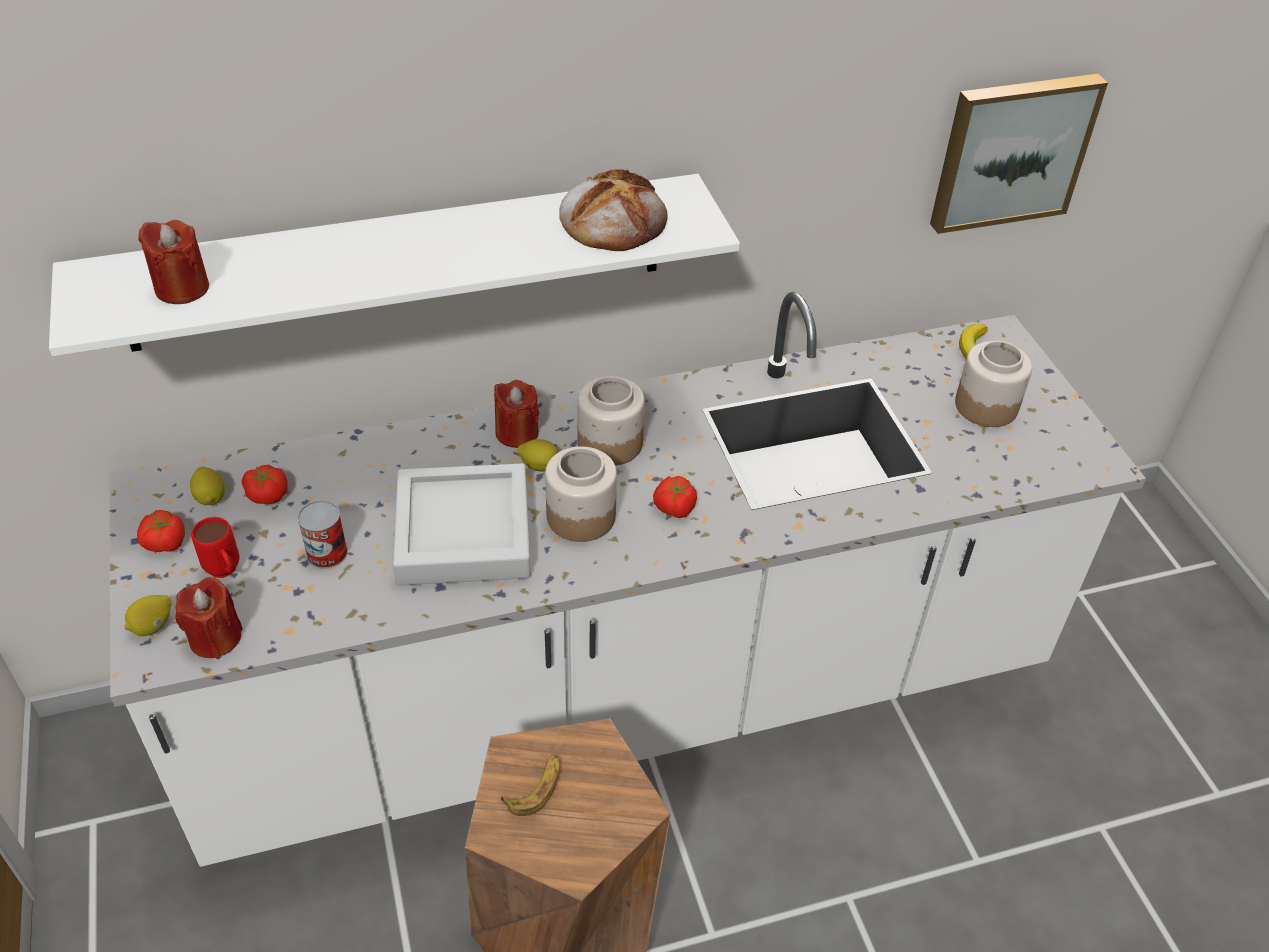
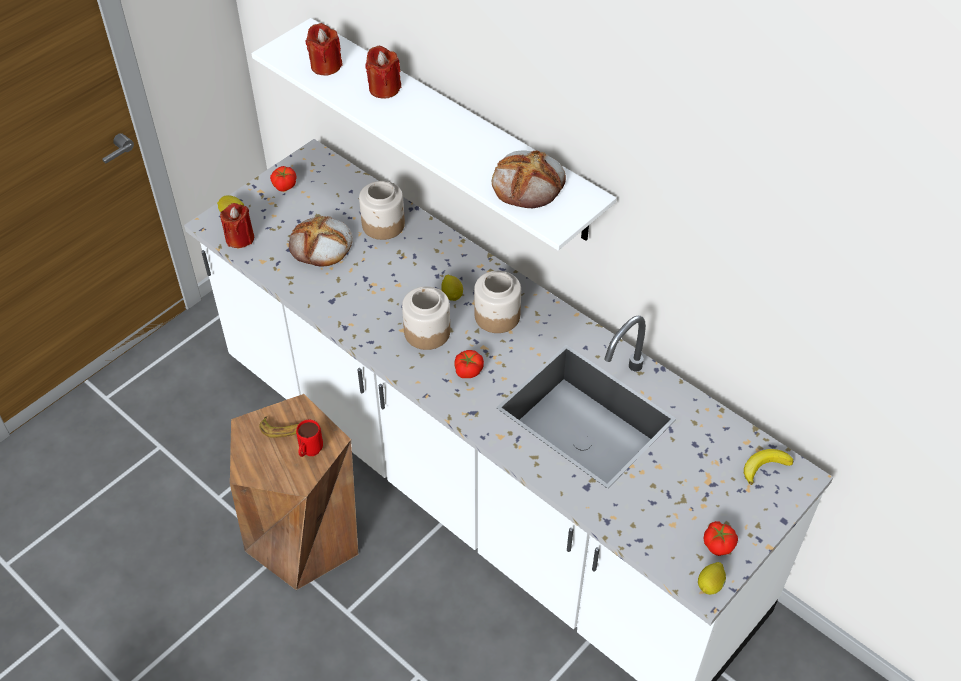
camera: 60 degrees right, 5 degrees up
lemon [190,466,225,505] -> lemon moved to [698,562,726,595]
red mug [192,517,239,578] -> red mug moved to [296,420,323,457]
tomato [242,465,288,504] -> tomato moved to [704,521,738,556]
can [297,500,348,569] -> bread [289,216,353,267]
grey tray [393,464,531,586] -> none
red candle [494,380,539,448] -> red candle moved to [365,45,401,98]
picture [930,74,1108,234] -> none
jar [955,341,1032,427] -> jar moved to [359,181,405,240]

